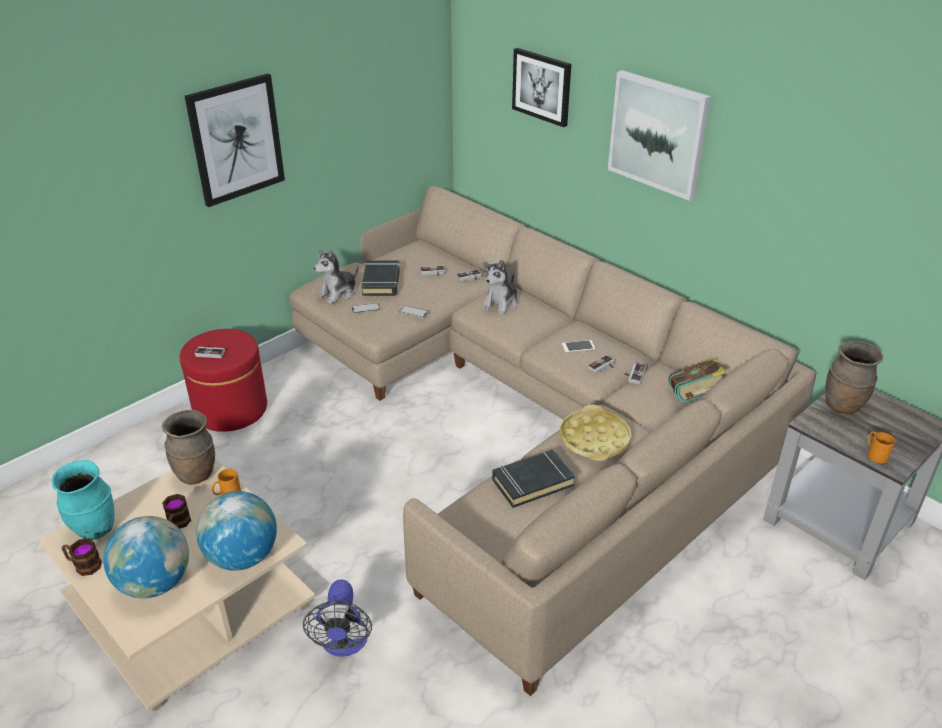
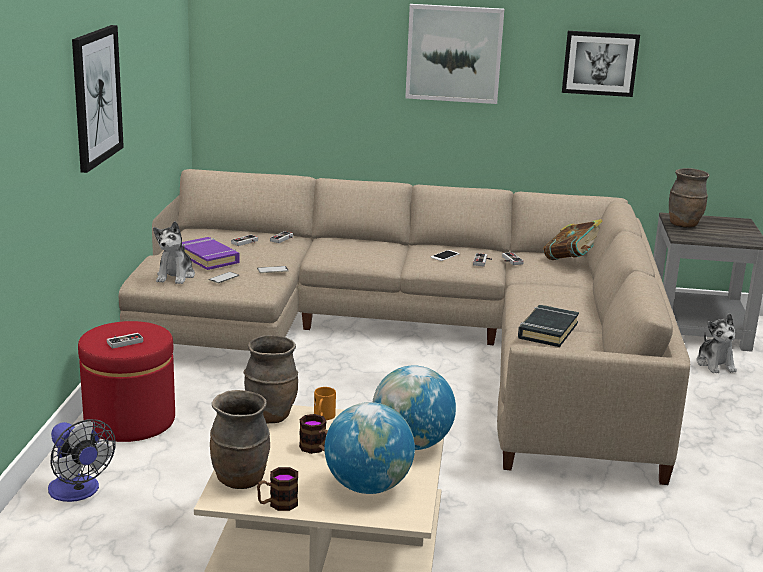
camera: 40 degrees left, 15 degrees down
turquoise vase [52,460,114,540] -> brown vase [210,390,270,489]
fan [303,579,372,657] -> fan moved to [48,419,116,502]
black book [362,260,400,296] -> purple book [182,237,239,270]
plush toy [482,260,518,315] -> plush toy moved to [696,313,737,373]
picture [512,48,571,127] -> picture moved to [562,31,640,97]
yellow tray [560,405,631,461] -> none
orange mug [868,431,895,463] -> none

